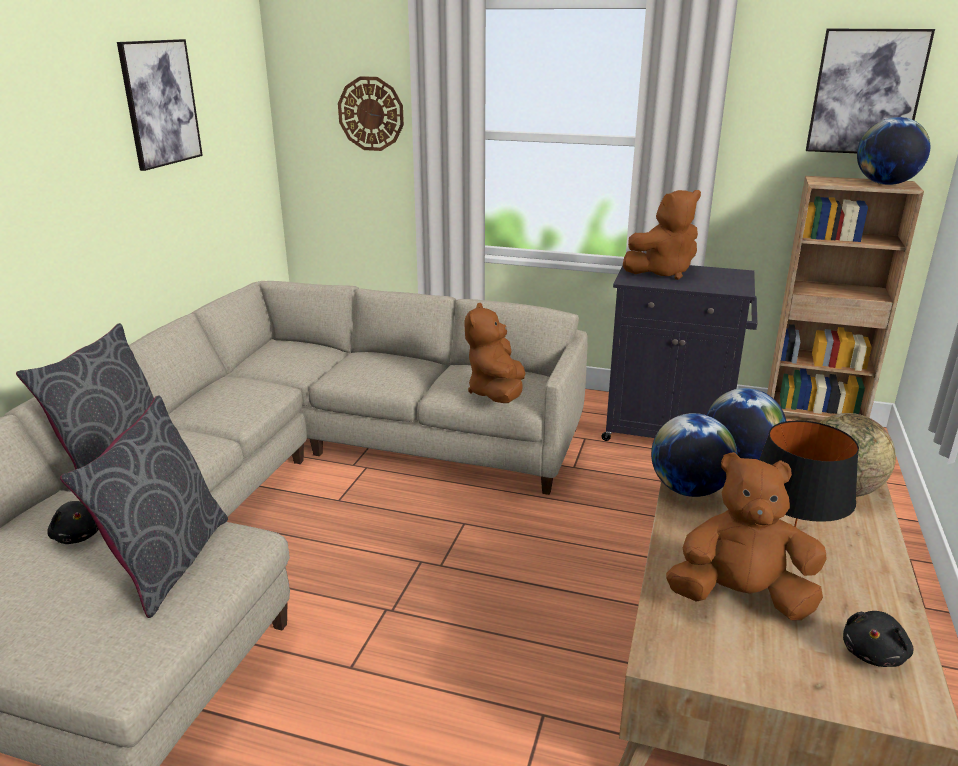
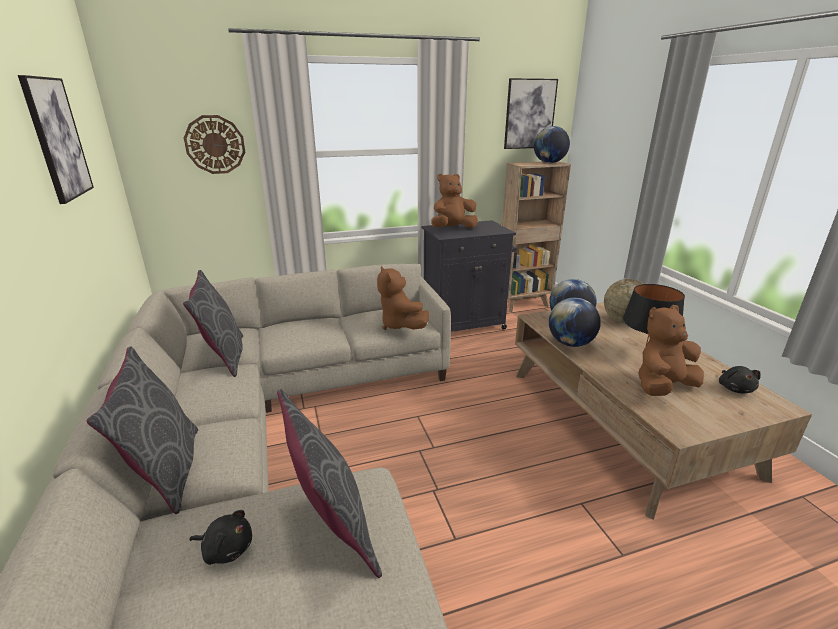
camera: 35 degrees left, 0 degrees up
brown plush toy [623,190,701,280] -> brown plush toy turned 150 degrees counterclockwise [431,174,478,228]
none -> grey pillow [183,270,243,377]

